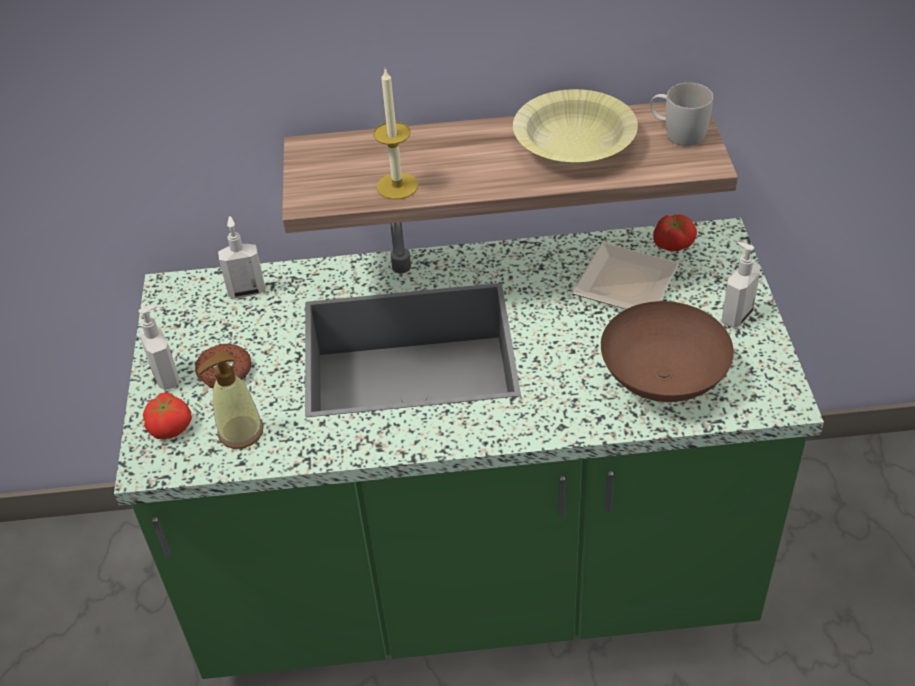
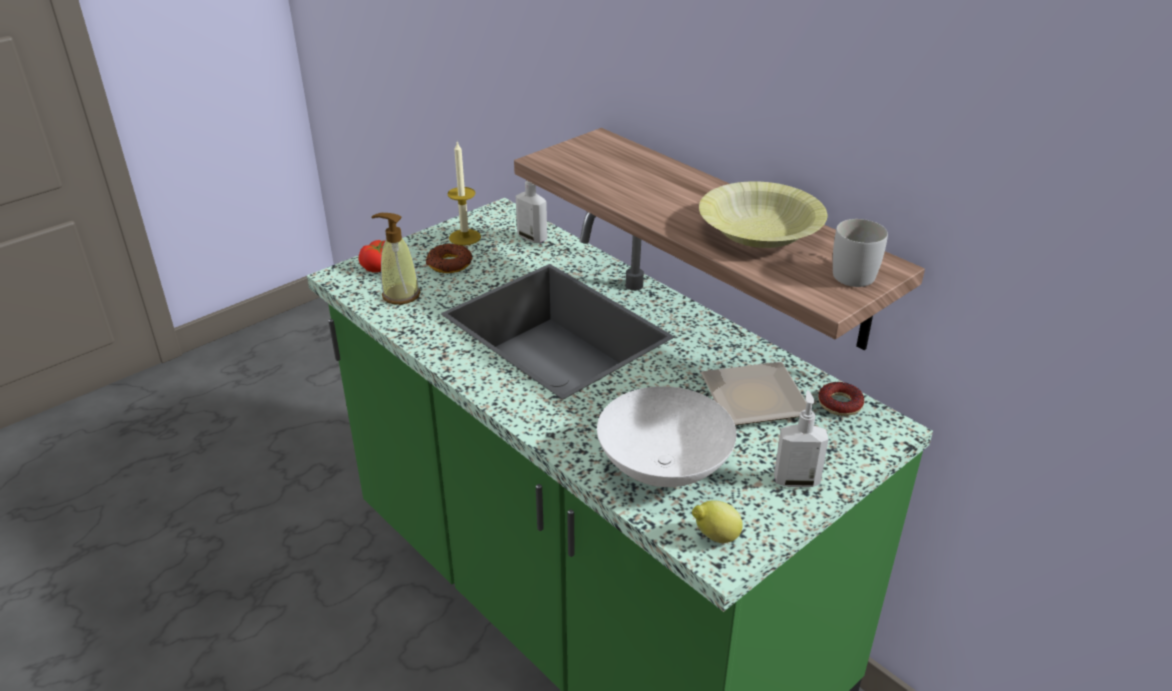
camera: 50 degrees right, 10 degrees down
soap dispenser [138,305,179,390] -> none
candle [373,69,418,200] -> candle moved to [447,141,481,246]
brown bowl [601,301,734,402] -> white bowl [597,386,737,487]
tomato [653,214,697,251] -> donut [818,382,864,416]
none -> lemon [692,500,743,543]

